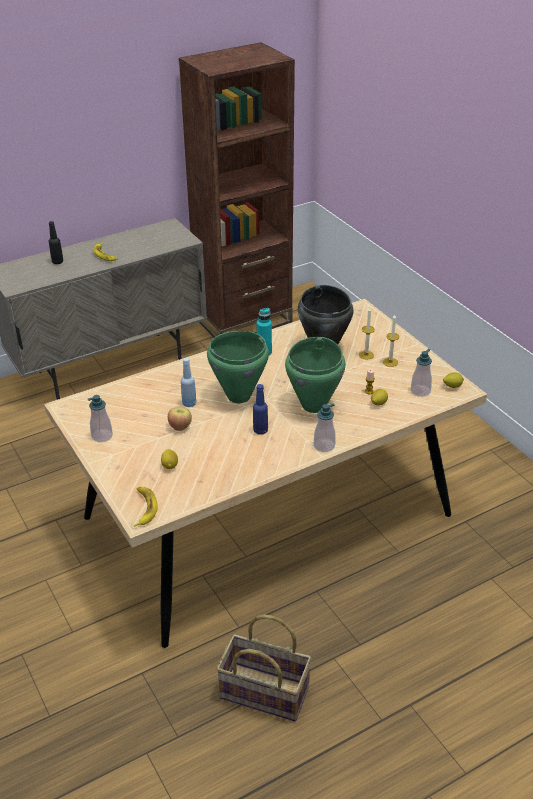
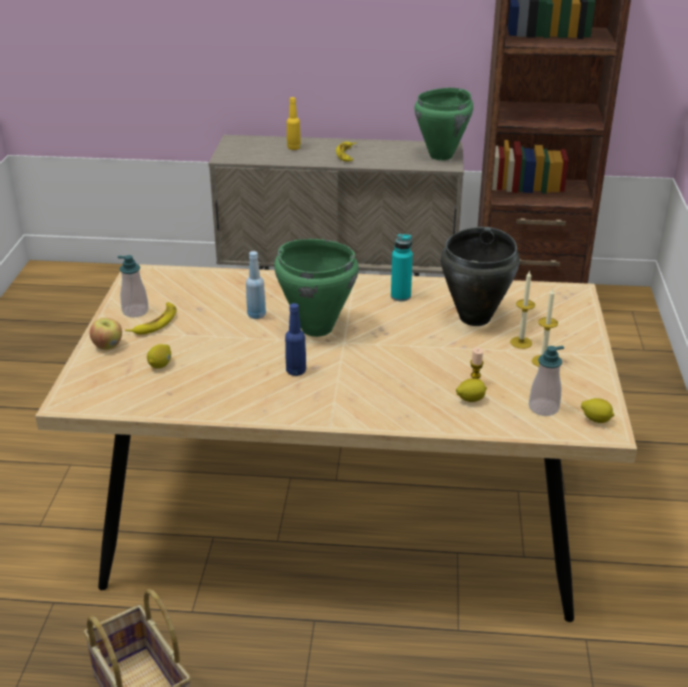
camera: 35 degrees right, 5 degrees down
black bottle [49,221,63,264] -> yellow bottle [287,97,301,150]
banana [134,487,157,527] -> banana moved to [125,302,177,334]
apple [168,407,192,431] -> apple moved to [90,318,122,350]
green cooking pot [285,337,345,413] -> green cooking pot moved to [414,88,473,160]
soap dispenser [314,404,336,452] -> none

